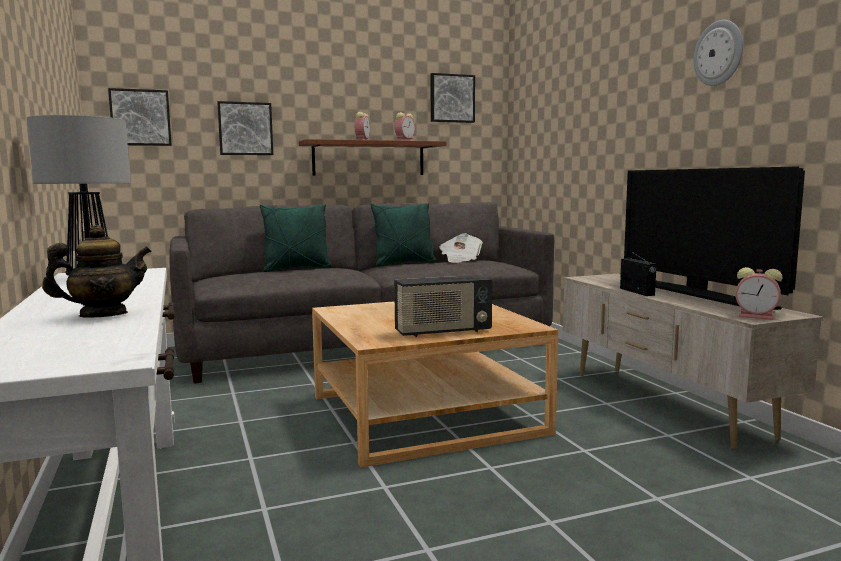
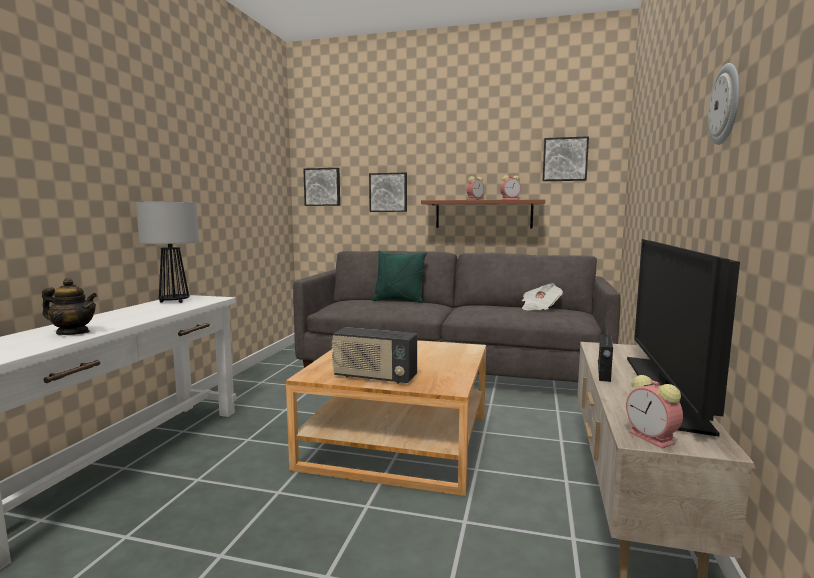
camera: 35 degrees right, 0 degrees up
green pillow [371,203,436,266] -> none

